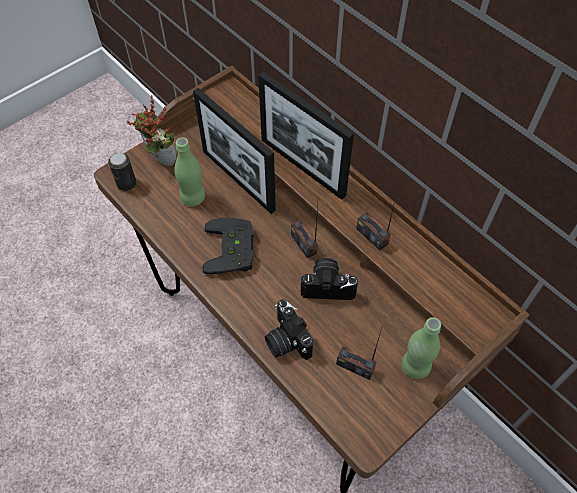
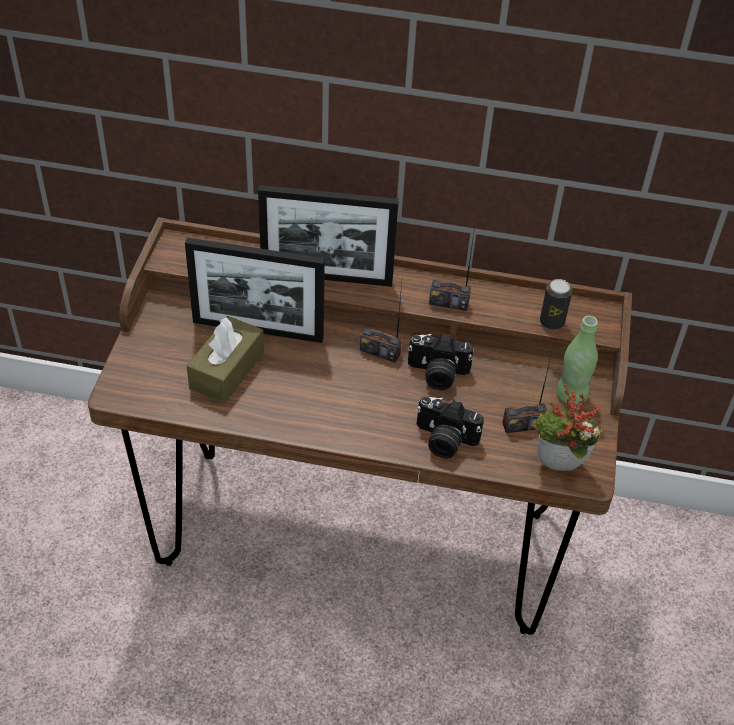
camera: 40 degrees left, 10 degrees down
can [108,152,136,191] -> can moved to [540,279,573,330]
potted plant [127,95,176,166] -> potted plant moved to [533,384,602,471]
green bottle [175,137,205,206] -> brown tissue box [187,316,264,403]
black game controller [203,217,254,275] -> none
camera [301,258,358,300] -> camera turned 135 degrees counterclockwise [408,334,474,390]

